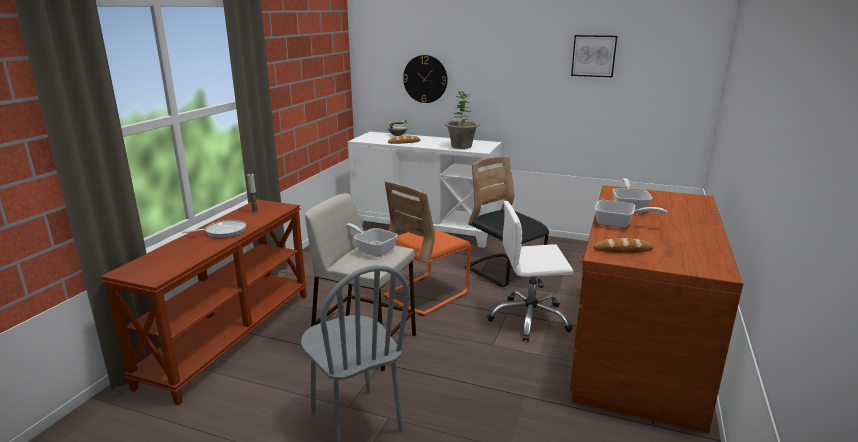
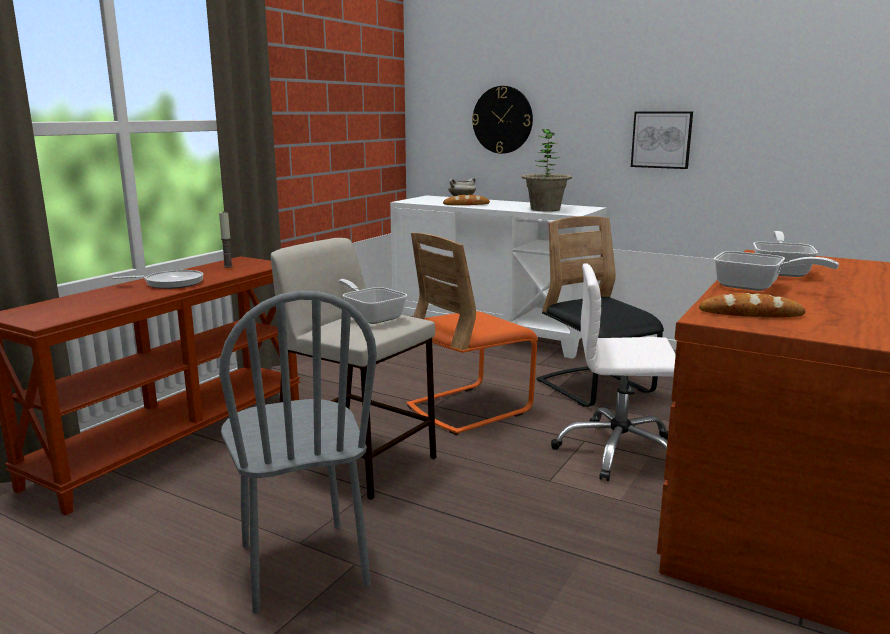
camera: 10 degrees right, 5 degrees down
picture [571,35,617,77] -> picture moved to [631,112,693,169]

